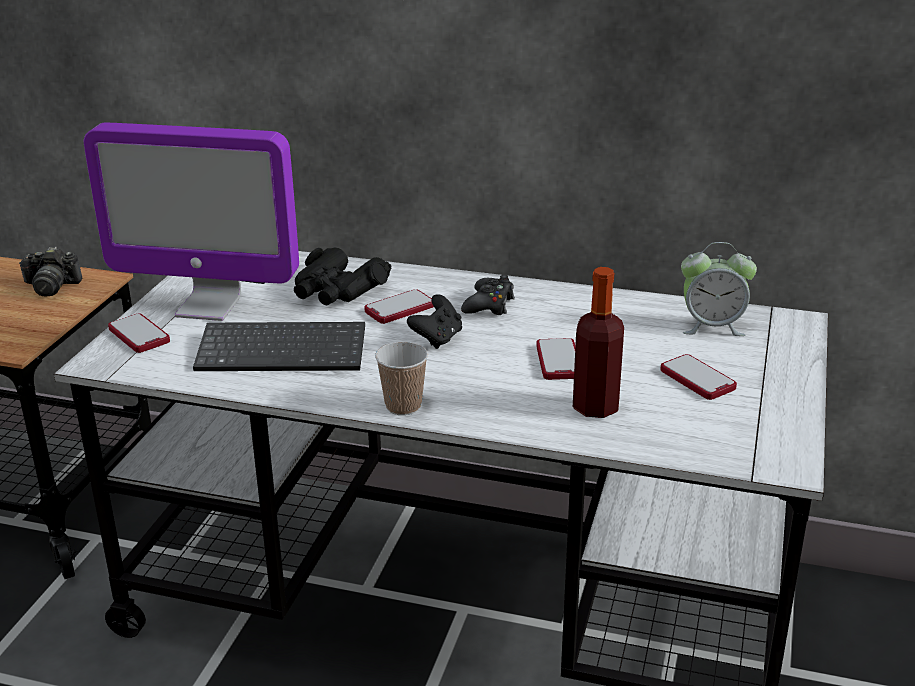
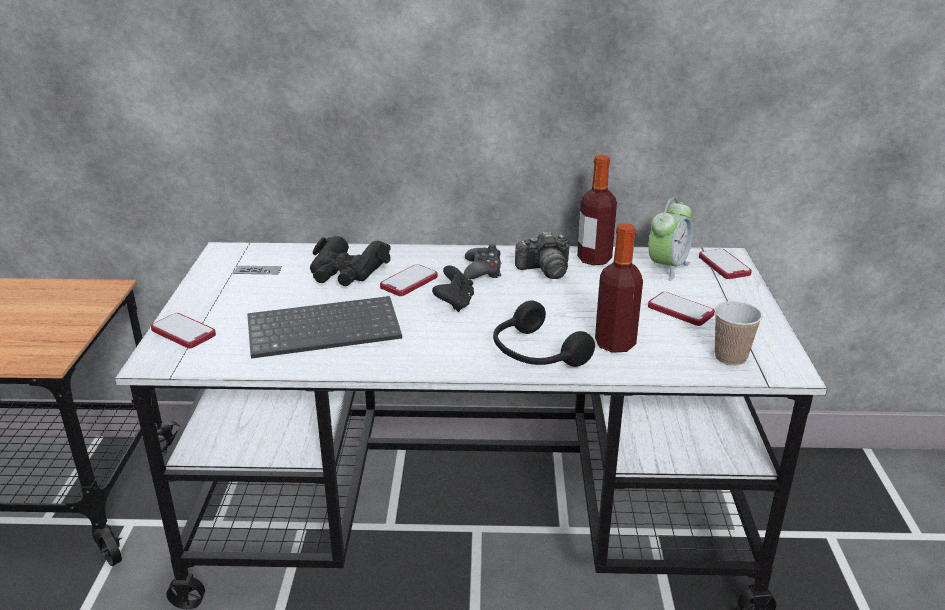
camera: 15 degrees left, 0 degrees up
camera [19,247,82,297] -> camera moved to [515,231,569,279]
monitor [84,123,299,321] -> none
cup [375,342,428,415] -> cup moved to [715,301,763,366]
phone [537,338,575,380] -> phone moved to [699,249,752,279]
alarm clock [681,242,757,336] -> alarm clock turned 45 degrees counterclockwise [648,198,693,281]
none -> black headphones [493,301,595,367]
none -> bottle [577,155,617,266]

